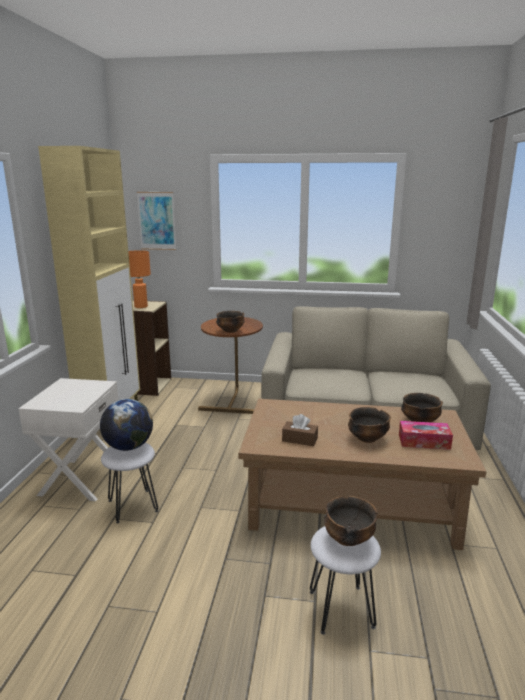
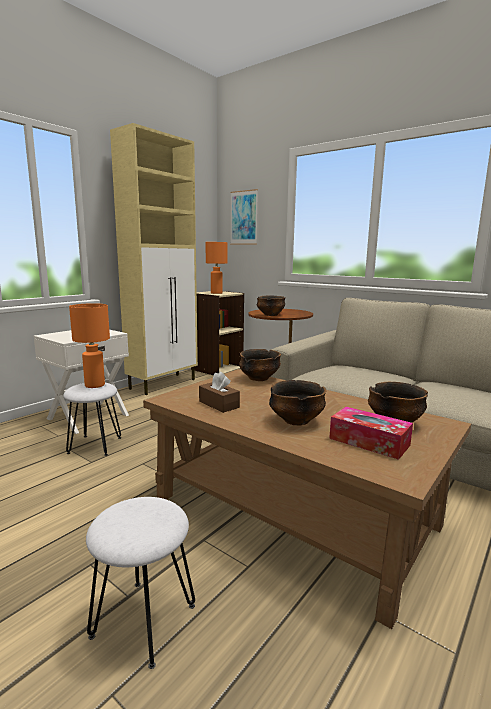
camera: 30 degrees right, 5 degrees down
globe [100,399,153,451] -> orange table lamp [69,303,110,388]
bowl [324,496,377,546] -> bowl moved to [239,349,281,381]

